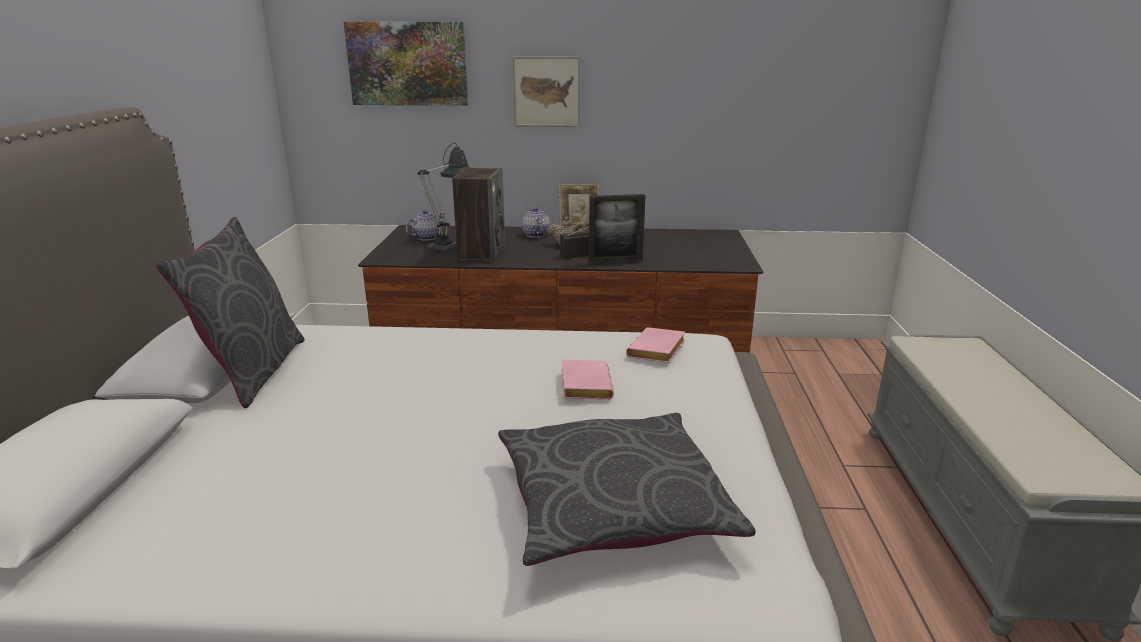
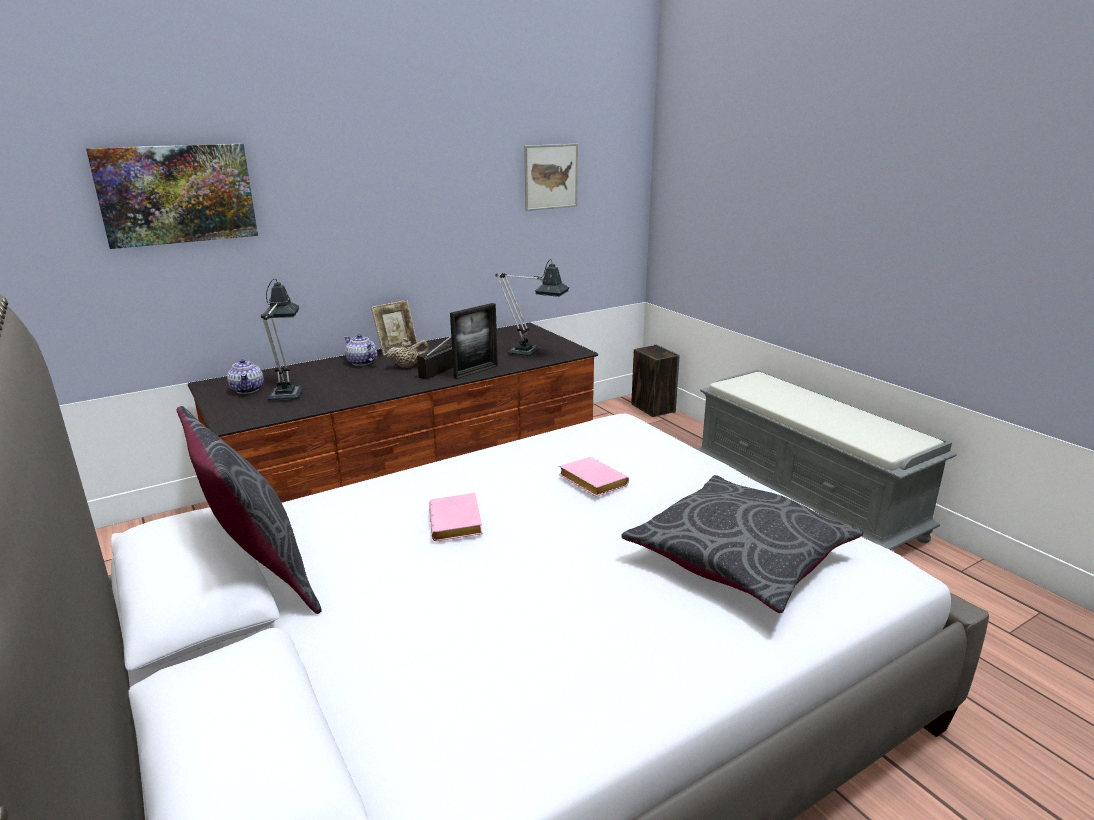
camera: 35 degrees left, 0 degrees up
teapot [406,210,445,241] -> teapot turned 150 degrees clockwise [227,359,264,394]
speaker [452,168,505,262] -> speaker moved to [631,345,680,417]
picture [512,56,580,127] -> picture moved to [524,144,578,211]
pink book [626,327,685,363] -> pink book moved to [429,493,483,541]
none -> table lamp [495,259,569,356]

